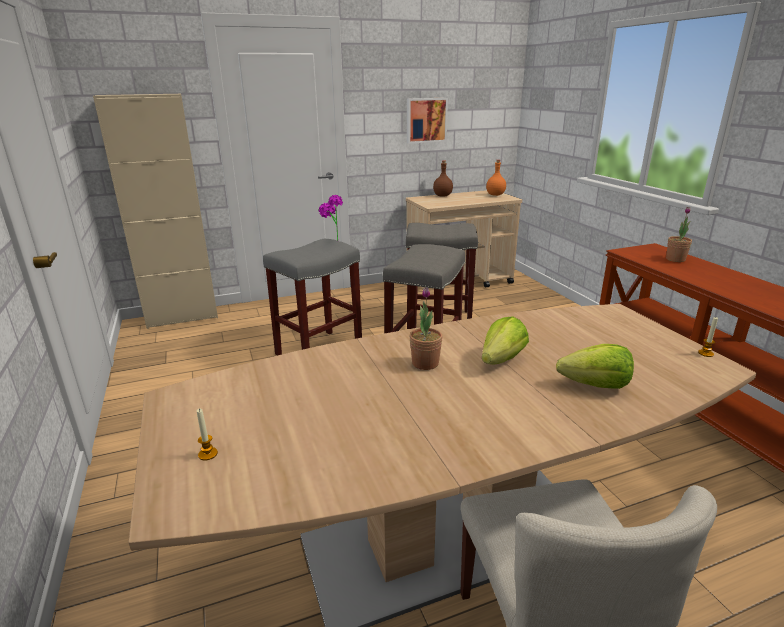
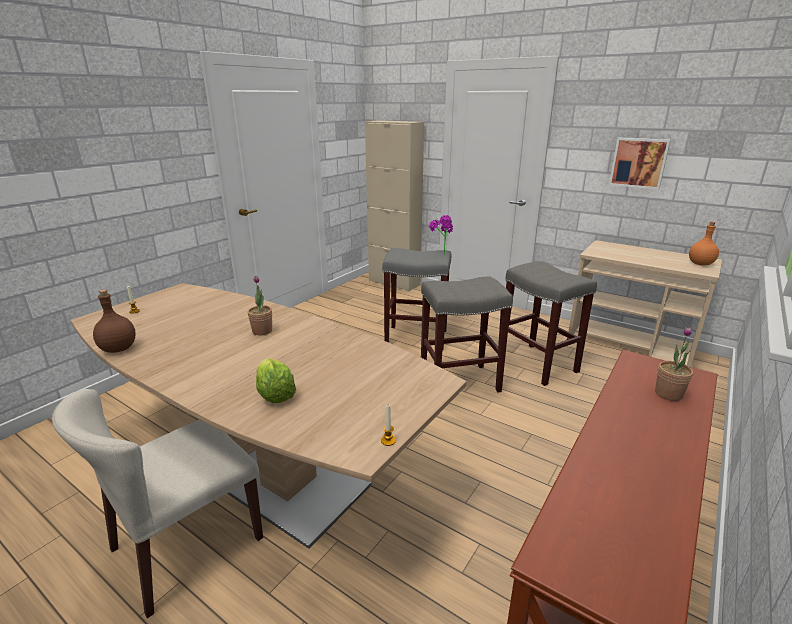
camera: 55 degrees right, 0 degrees up
brown bottle [433,160,453,197] -> brown bottle moved to [93,289,136,353]
lettuce [482,316,529,365] -> none

